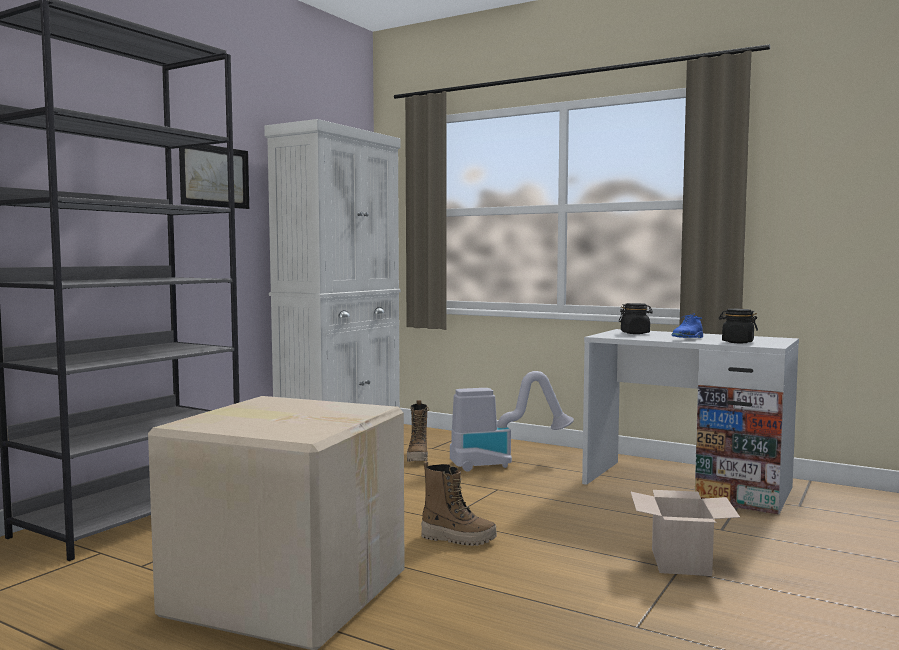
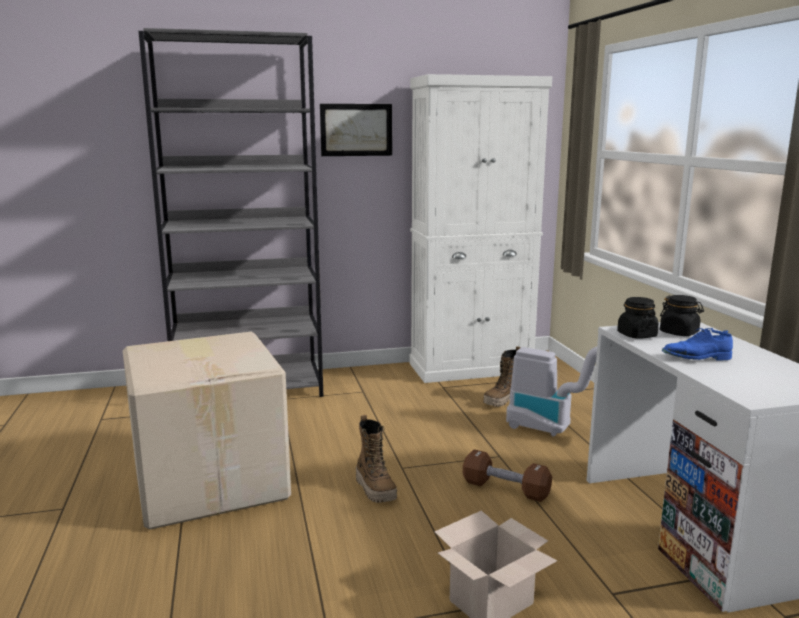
camera: 45 degrees right, 10 degrees up
black jar [719,309,758,343] -> black jar moved to [617,297,659,338]
none -> brown dumbbell [463,449,552,502]

